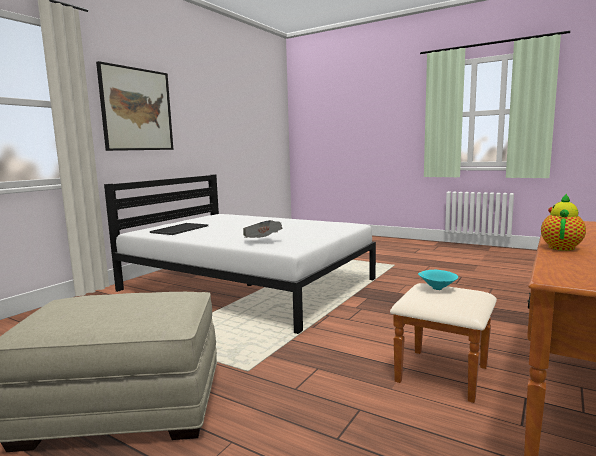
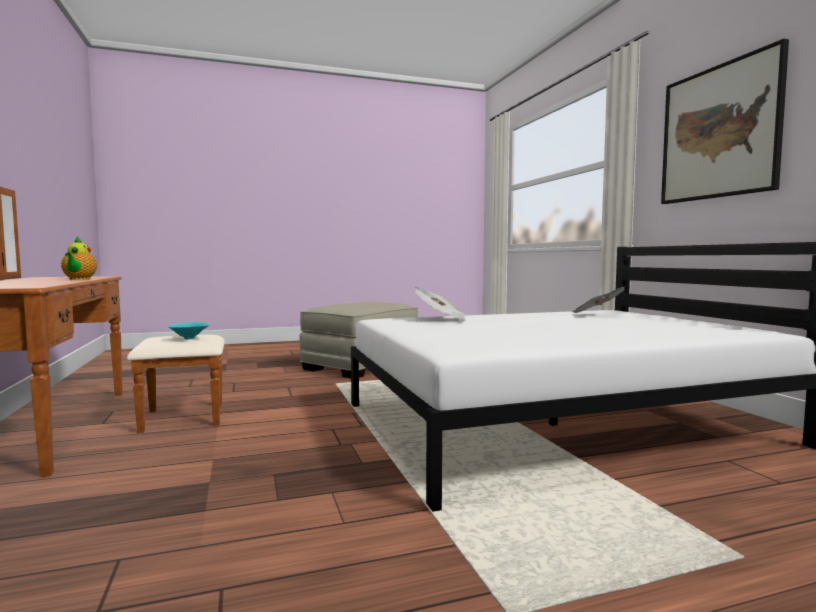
camera: 130 degrees right, 5 degrees down
tray [150,223,208,235] -> newspaper [572,286,626,313]

